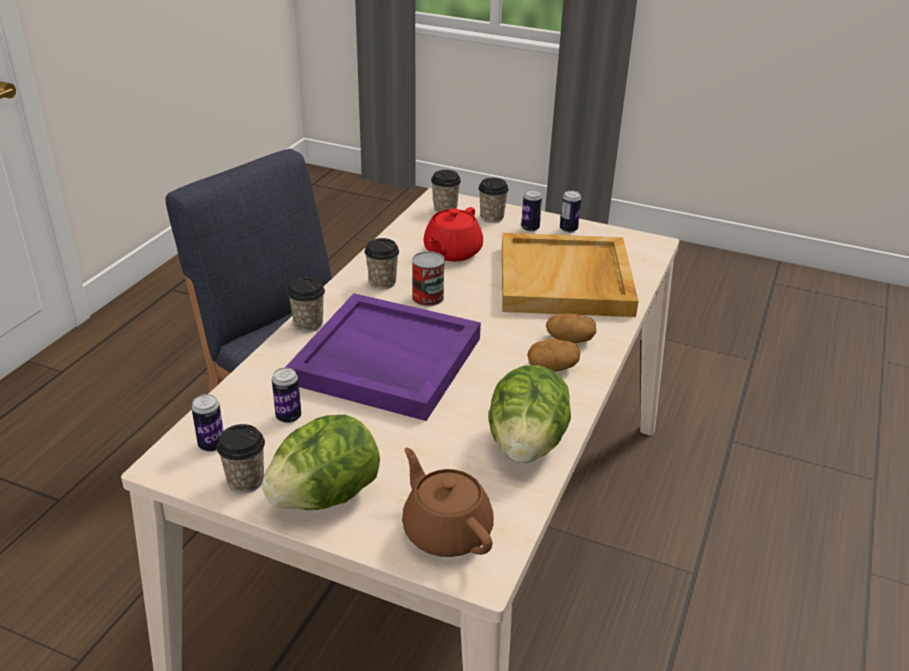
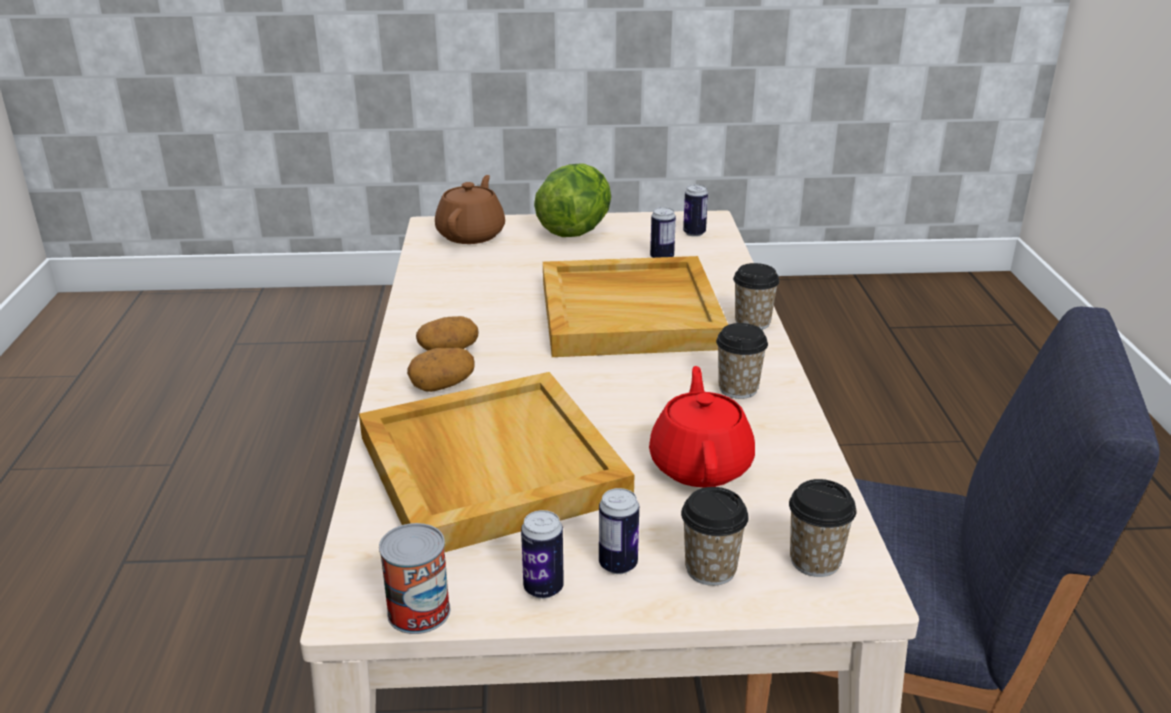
camera: 155 degrees right, 5 degrees down
cup [217,424,265,493] -> none
purple tray [286,293,481,421] -> beige tray [543,256,728,357]
brown teapot [402,448,494,557] -> brown teapot turned 105 degrees counterclockwise [435,175,505,244]
can [412,251,445,306] -> can moved to [379,523,450,634]
lettuce [488,365,571,463] -> none

